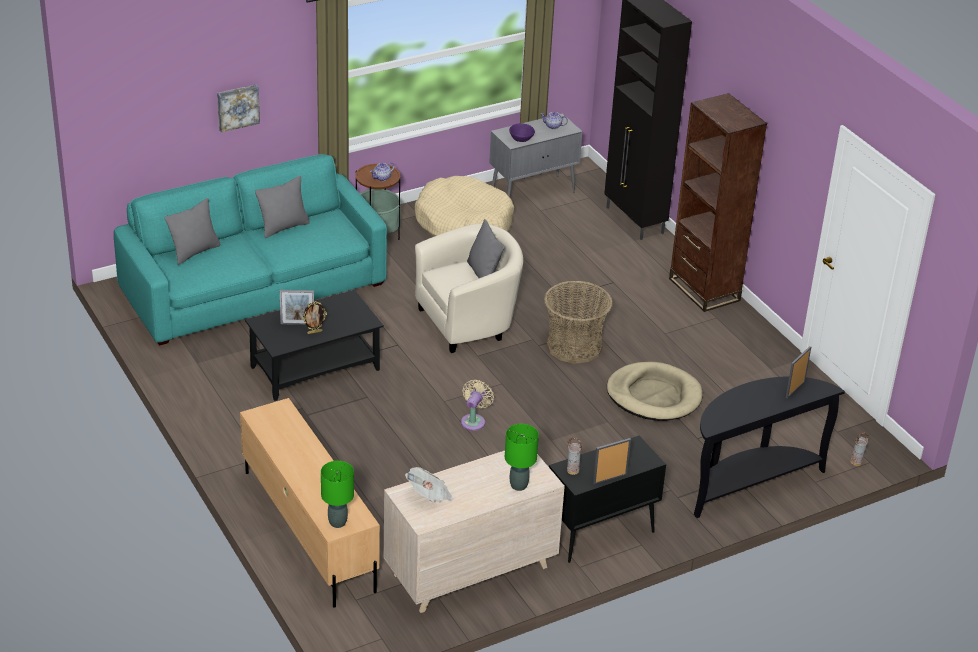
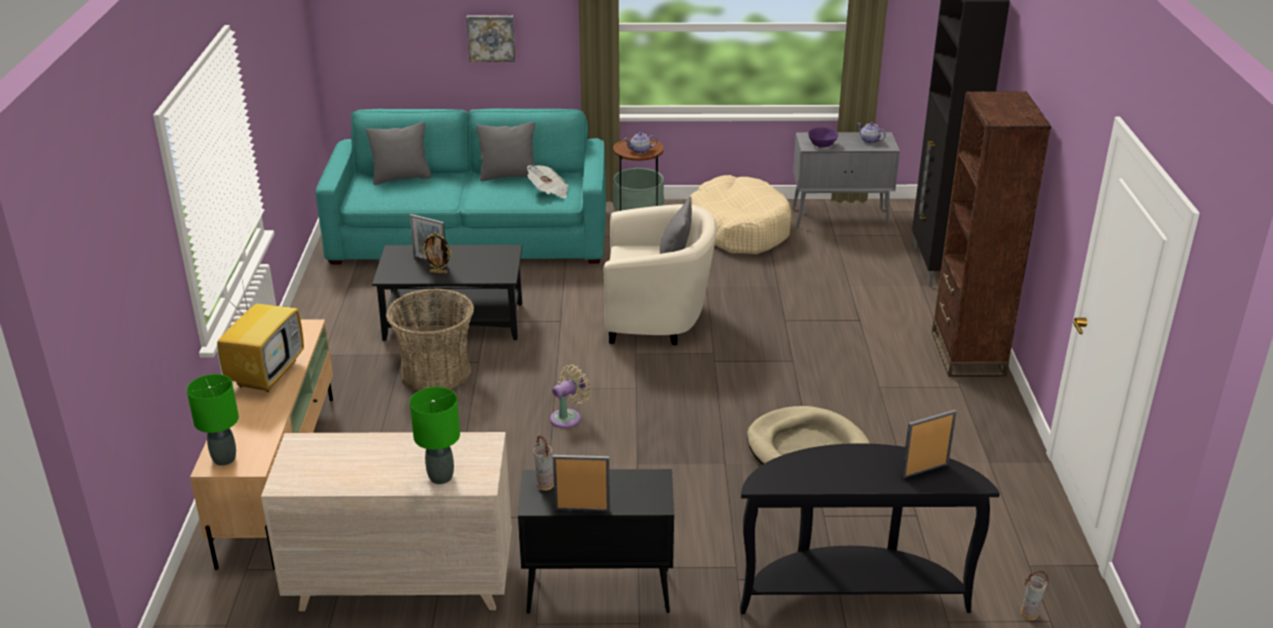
camera: 30 degrees right, 5 degrees down
newspaper [405,467,454,502] -> newspaper moved to [527,165,569,198]
basket [544,281,613,364] -> basket moved to [386,288,474,390]
none -> television [217,276,304,392]

